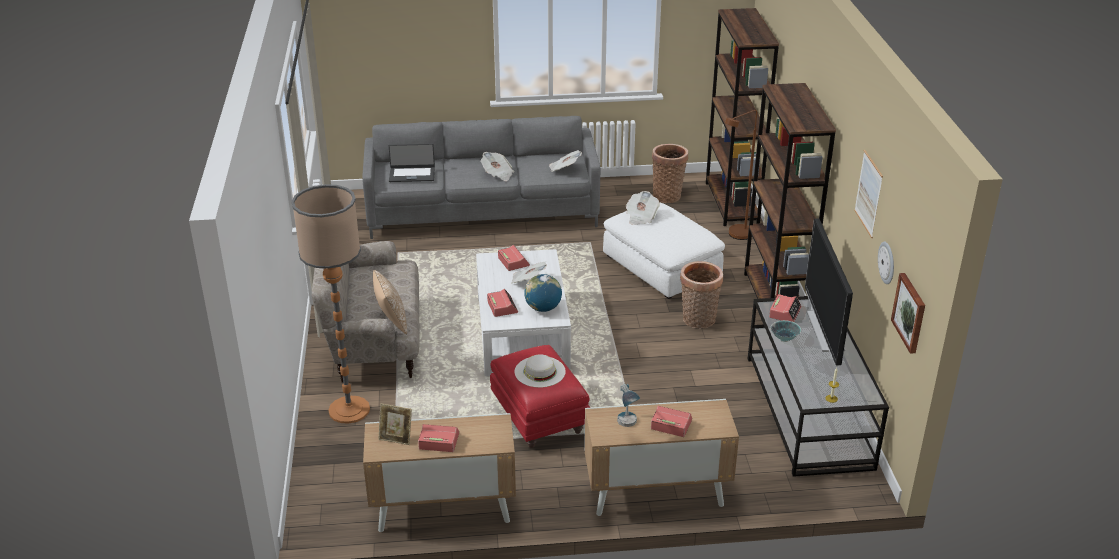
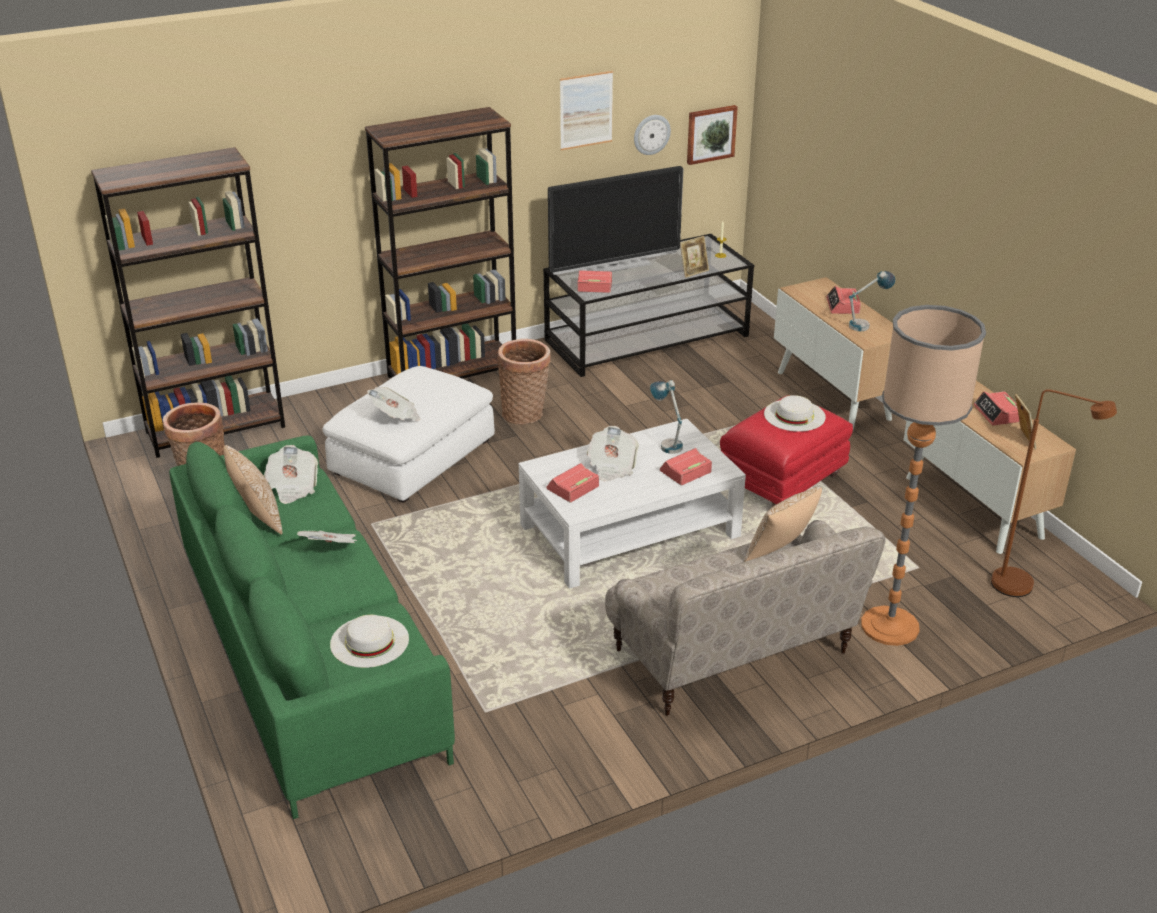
camera: 110 degrees left, 0 degrees up
grey sofa [362,116,600,239] -> green sofa [169,435,455,819]
laptop [389,144,435,182] -> white hat [330,615,409,668]
globe [524,274,562,312] -> table lamp [650,380,683,454]
brown floor lamp [725,110,757,240] -> brown floor lamp moved to [991,389,1117,597]
bowl [770,320,801,342] -> none
none -> pillow [224,445,283,535]
none -> picture frame [680,236,709,278]

